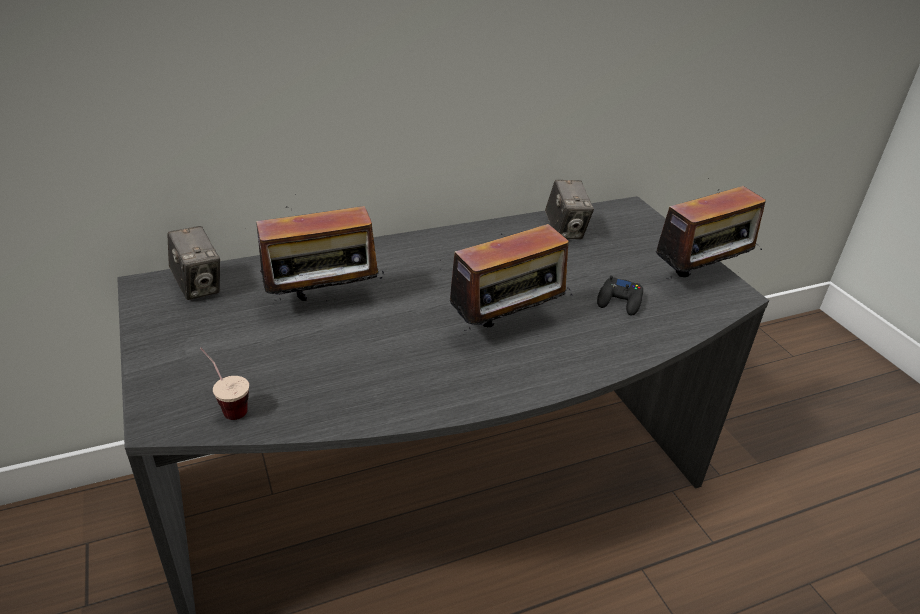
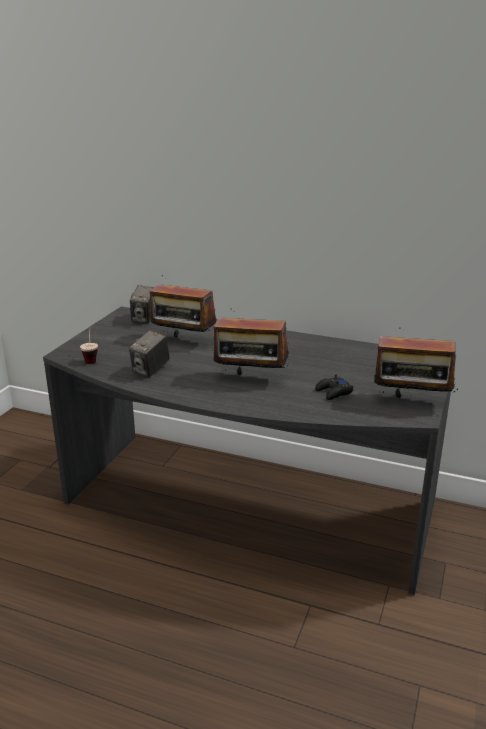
camera: 45 degrees right, 10 degrees down
camera [545,180,594,239] -> camera moved to [129,330,170,377]

